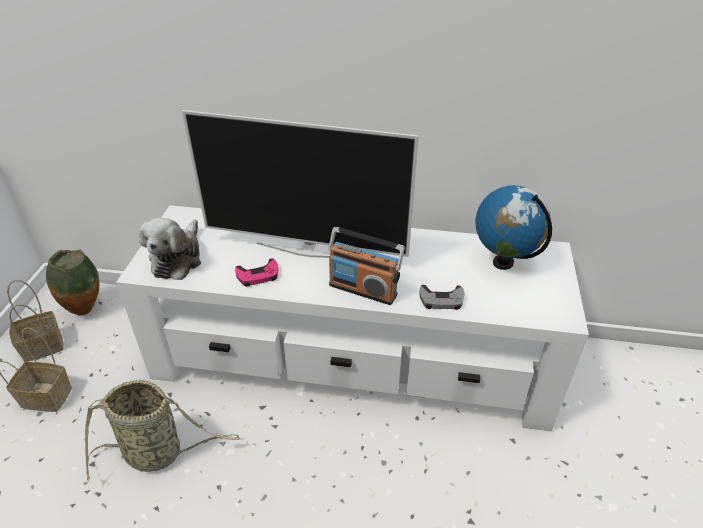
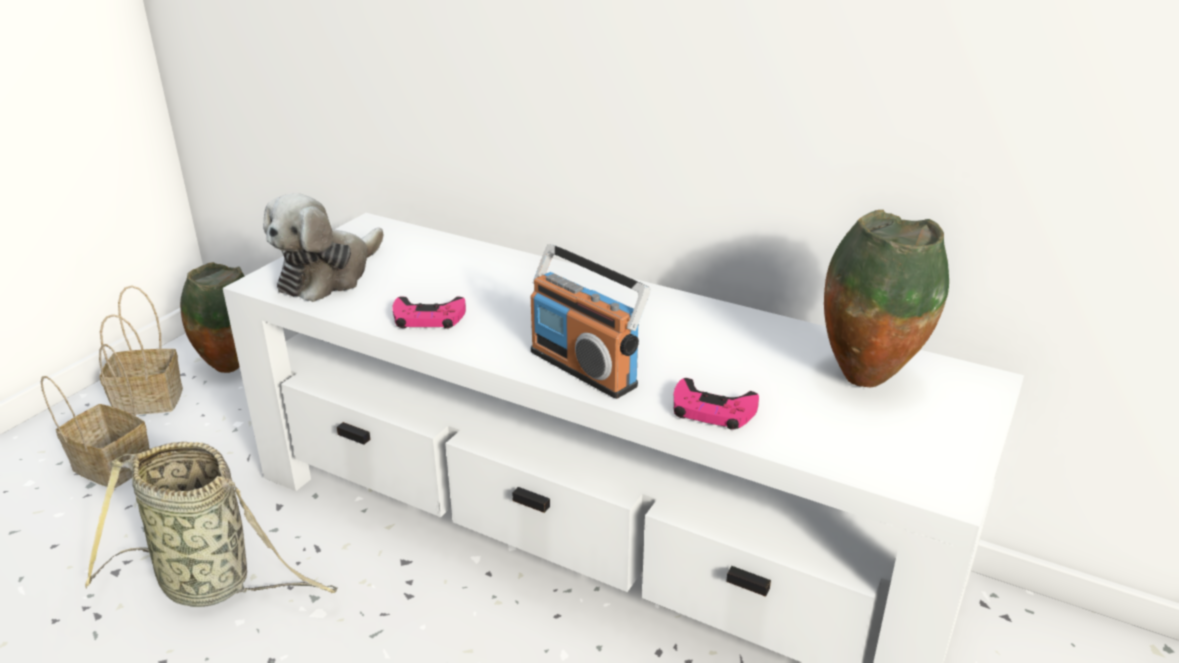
camera: 20 degrees right, 10 degrees down
television [182,110,419,258] -> none
grey game controller [419,285,464,310] -> pink game controller [674,378,759,430]
globe [476,185,552,270] -> vase [824,210,949,387]

